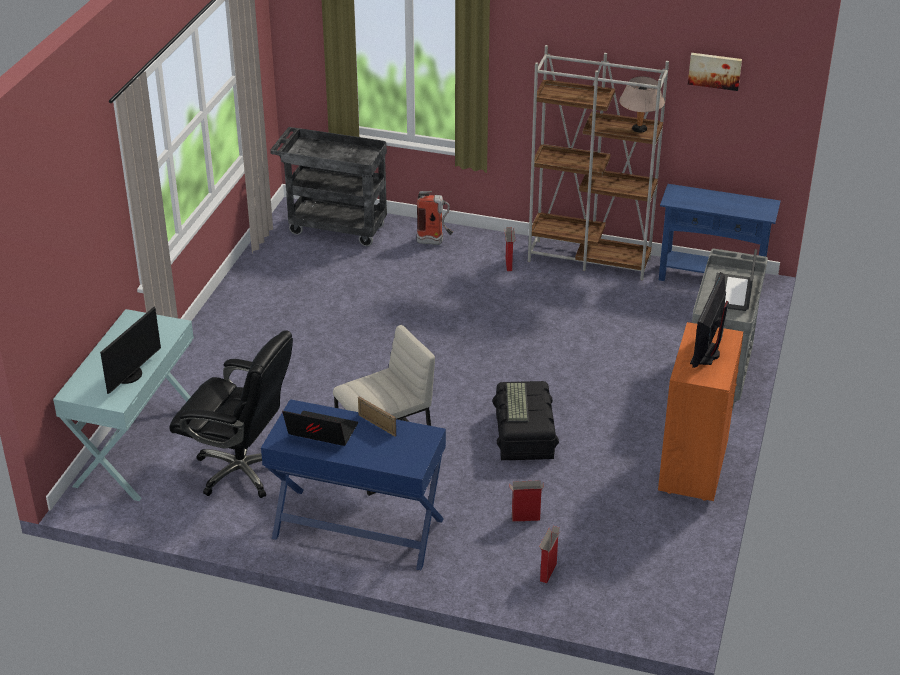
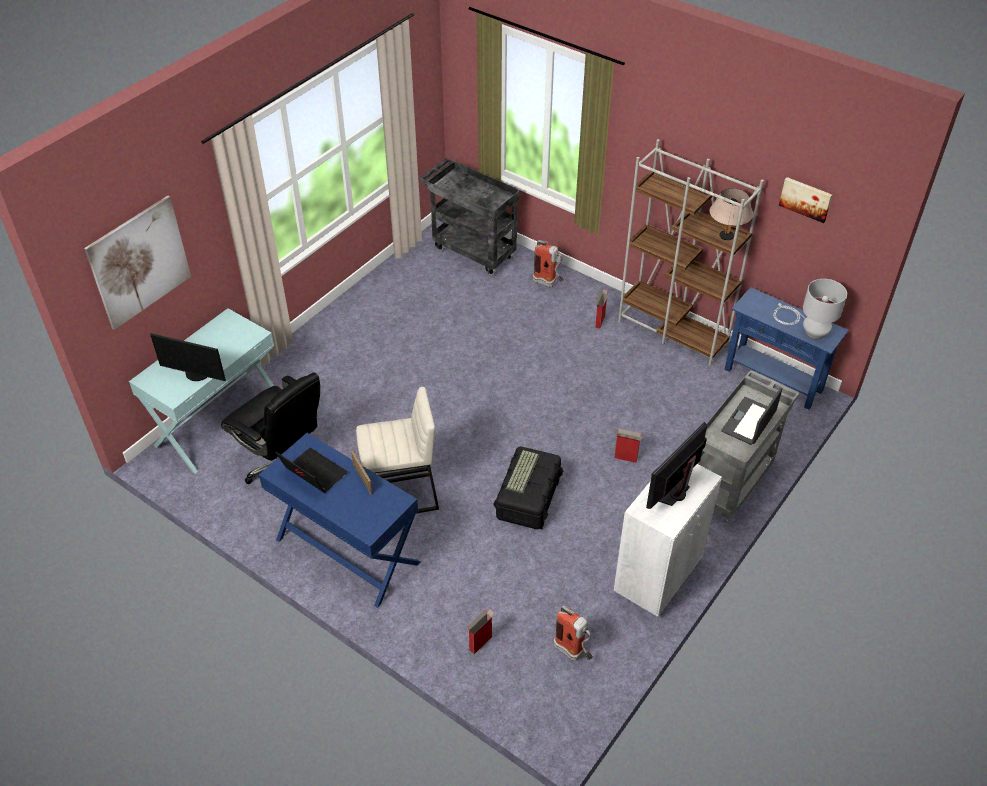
camera: 20 degrees right, 10 degrees up
monitor [100,307,161,394] -> monitor turned 60 degrees clockwise [150,333,226,381]
cardboard box [509,480,544,522] -> cardboard box moved to [614,428,643,463]
orange cabinet [658,322,743,501] -> white cabinet [614,464,722,617]
none -> picture [84,196,191,330]
none -> fire extinguisher [554,606,593,661]
none -> grey table lamp [773,279,847,339]

